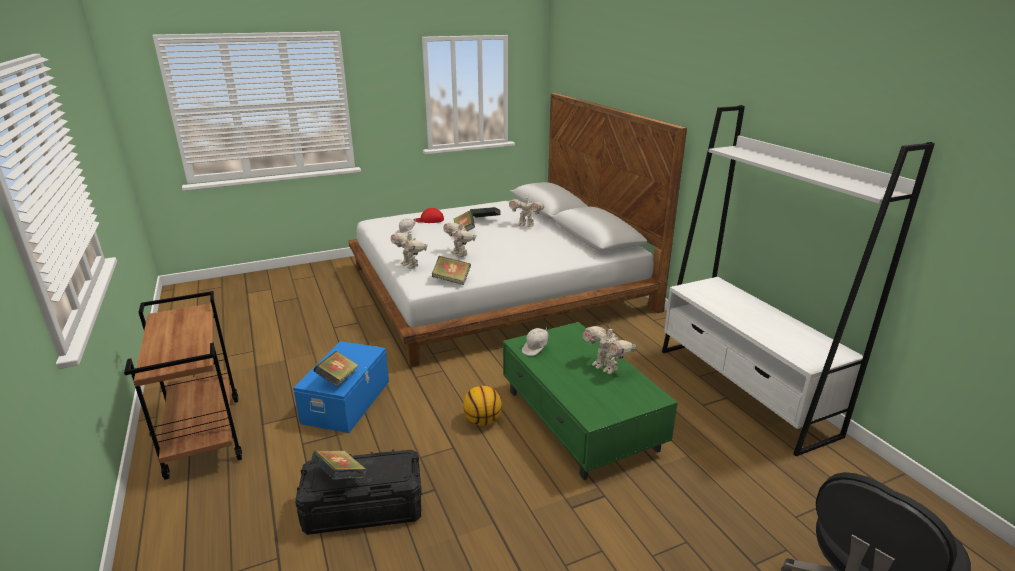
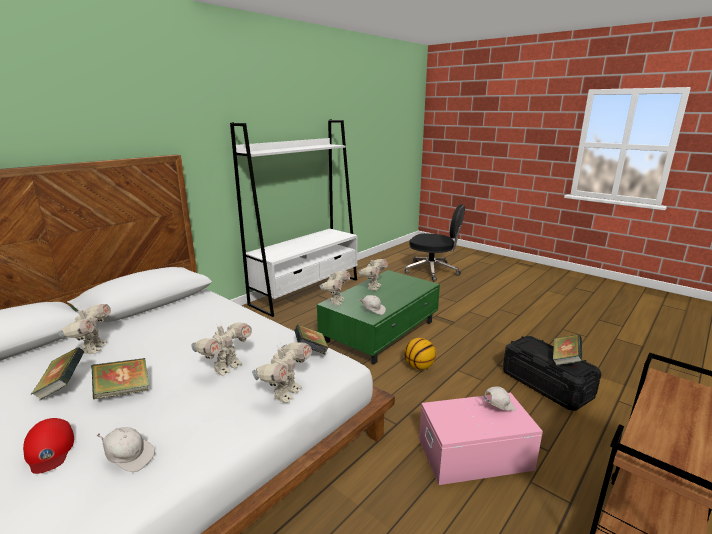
camera: 115 degrees left, 5 degrees down
blue storage box [293,341,389,433] -> pink storage box [419,392,543,485]
book [313,351,359,386] -> white cap [482,386,516,411]
none -> toy robot [319,269,350,305]

